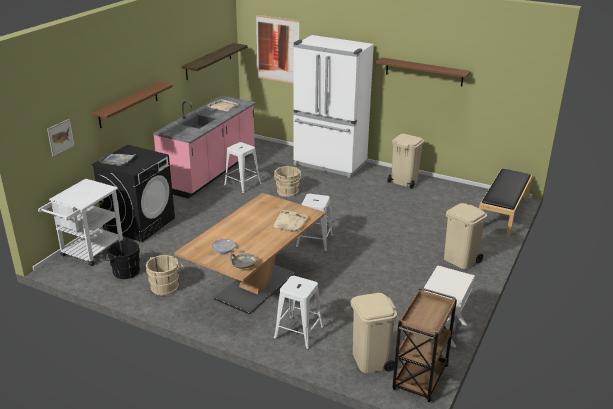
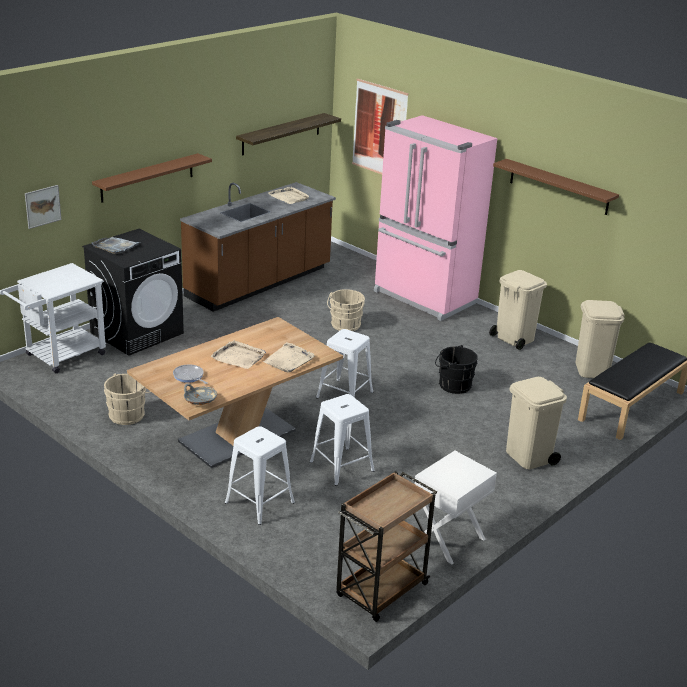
camera: 15 degrees right, 0 degrees up
black bucket [105,239,140,279] -> black bucket moved to [435,345,478,394]
pink counter [153,96,256,199] -> brown counter [180,182,336,312]
white stool [224,142,262,194] -> white stool moved to [310,394,375,486]
white fridge [293,35,374,178] -> pink fridge [374,115,497,321]
beige trash can [351,293,397,373] -> beige trash can moved to [575,300,625,378]
none -> beige tray [210,340,266,369]

